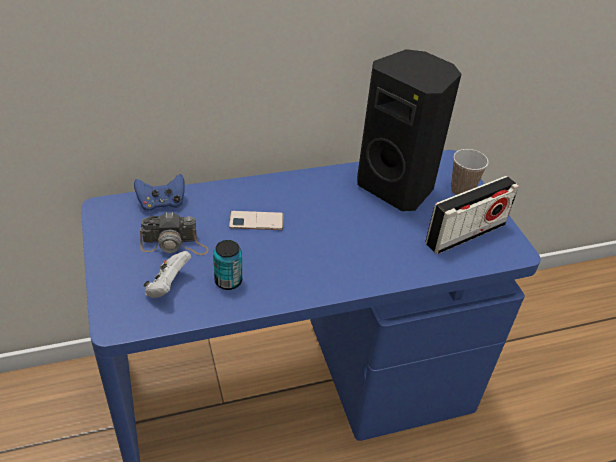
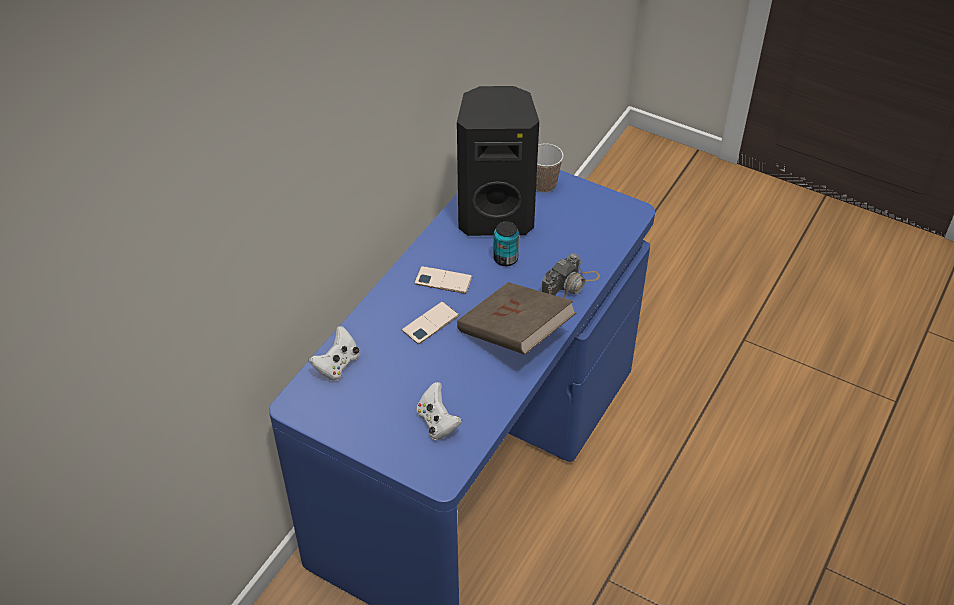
camera: 40 degrees left, 5 degrees up
blue game controller [134,174,184,211] -> white game controller [309,326,359,381]
camera [140,212,209,255] -> camera moved to [542,253,600,298]
can [213,240,242,290] -> can moved to [493,221,519,266]
radio [425,176,519,254] -> none
none -> phone [414,266,472,294]
none -> brown book [457,282,576,355]

